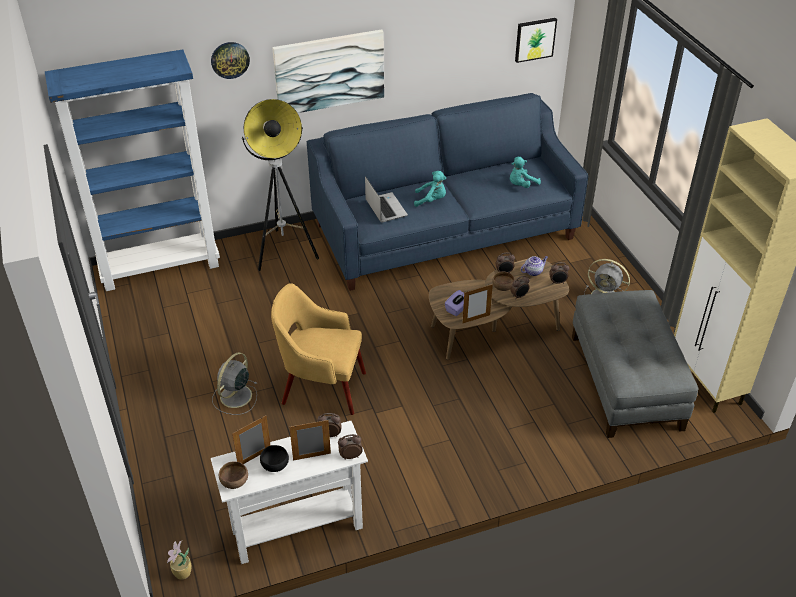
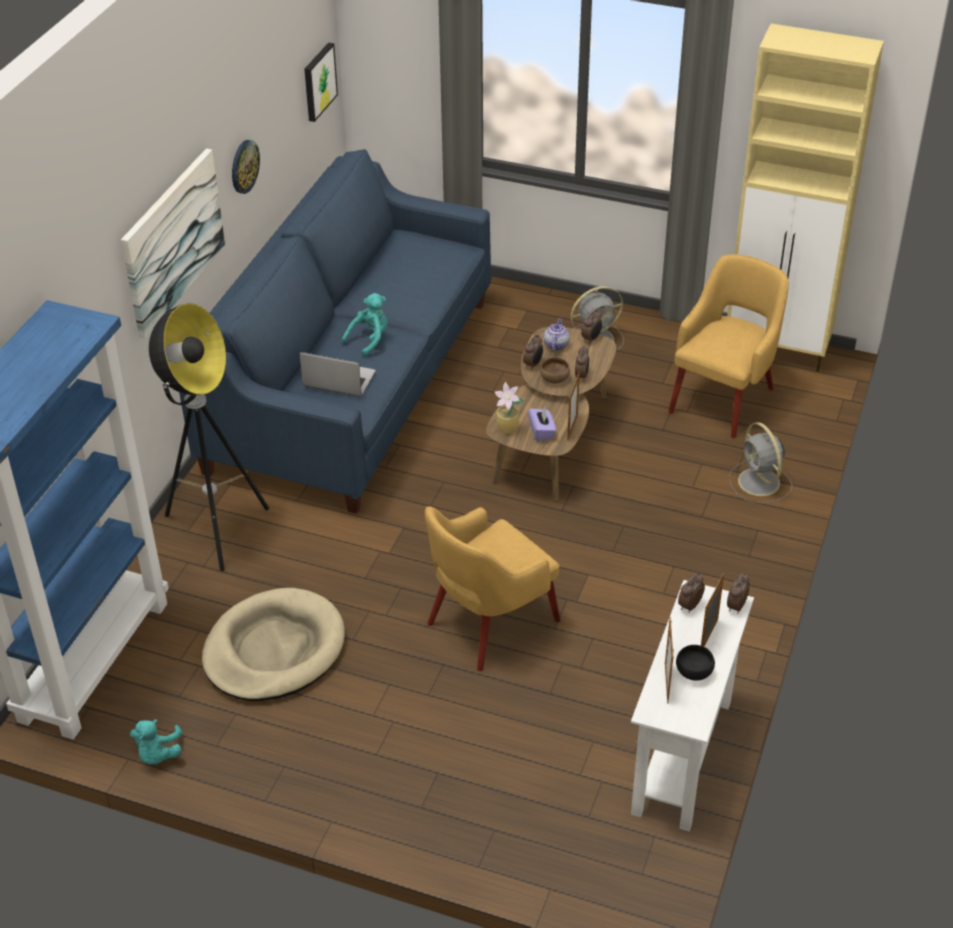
camera: 50 degrees left, 0 degrees up
potted plant [167,541,191,580] -> potted plant moved to [495,382,524,434]
wall clock [211,42,250,79] -> wall clock moved to [232,140,260,194]
grey fan [212,353,257,415] -> grey fan moved to [729,422,792,504]
brown bowl [219,461,248,489] -> none
turquoise plush toy [510,157,541,188] -> turquoise plush toy moved to [130,719,183,764]
grey ottoman [572,290,698,438] -> yellow armchair [668,254,789,438]
none -> beige dog bed [202,588,345,701]

